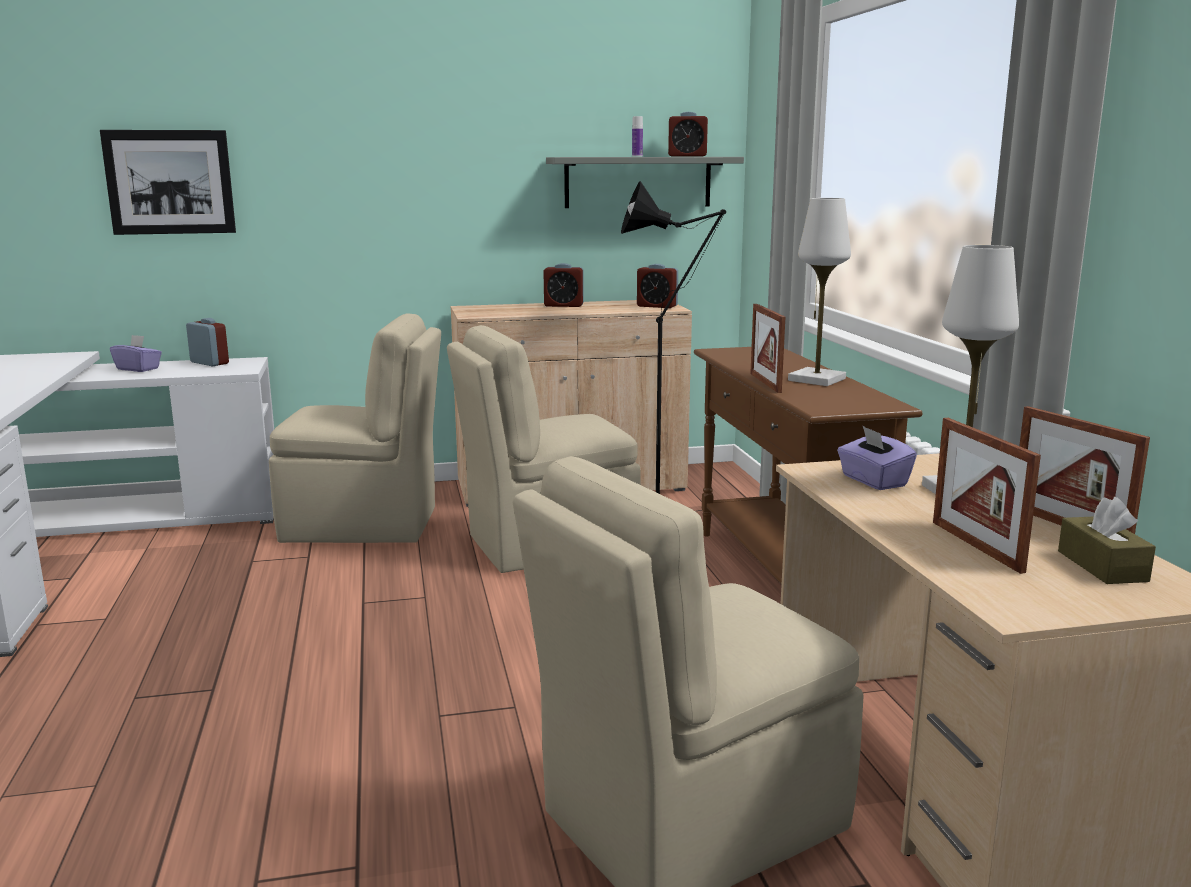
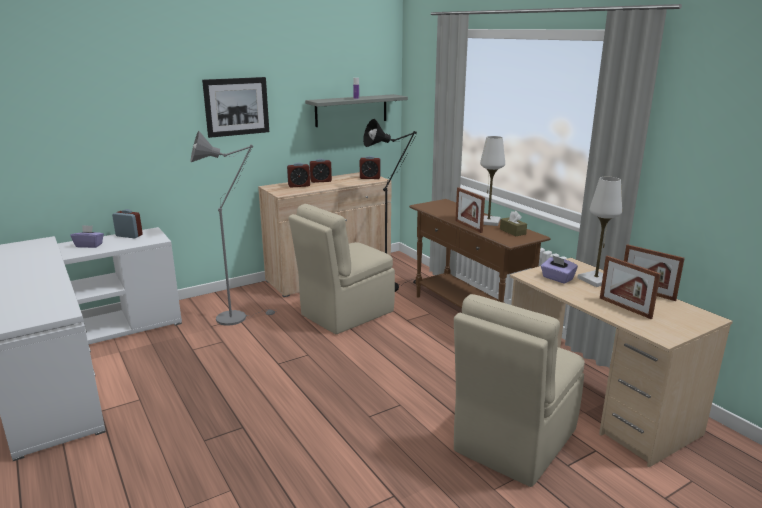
camera: 20 degrees left, 5 degrees up
picture [100,130,236,235] -> picture moved to [202,77,269,138]
beige chair [269,314,441,543] -> grey floor lamp [191,131,275,326]
alarm clock [668,112,708,157] -> alarm clock moved to [287,163,310,187]
brown tissue box [1058,497,1156,584] -> brown tissue box moved to [500,211,527,236]

